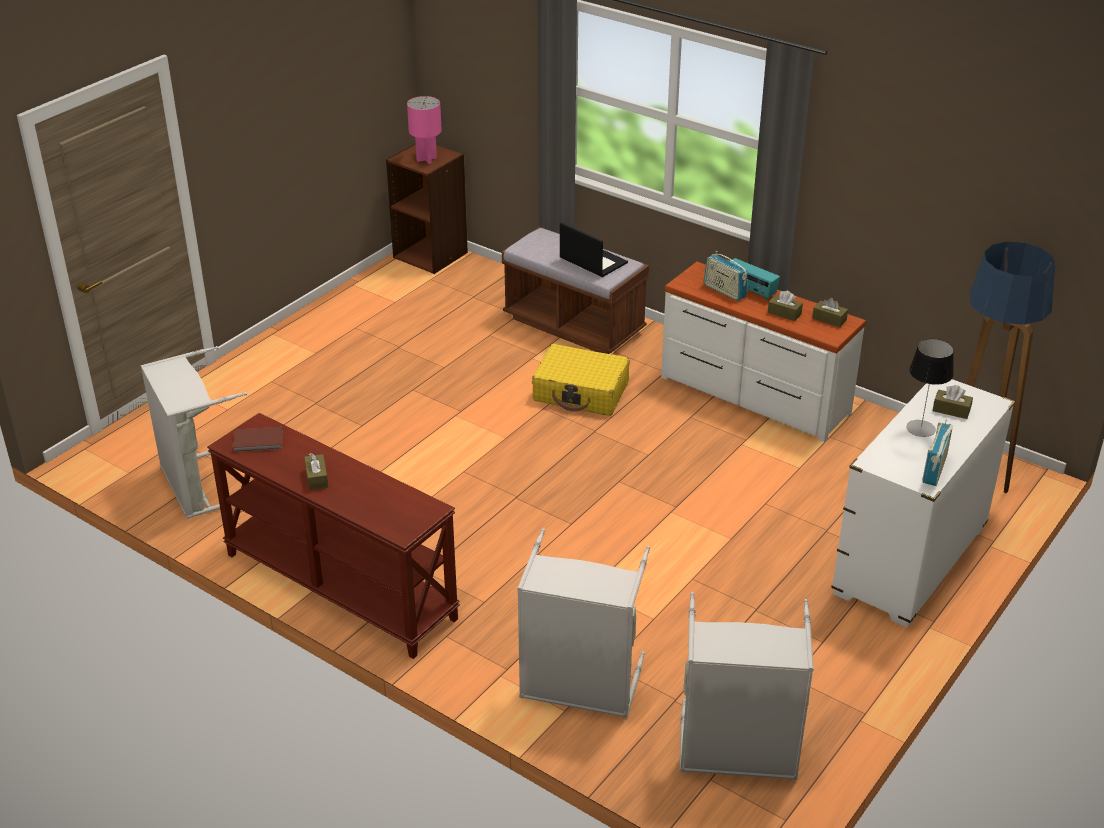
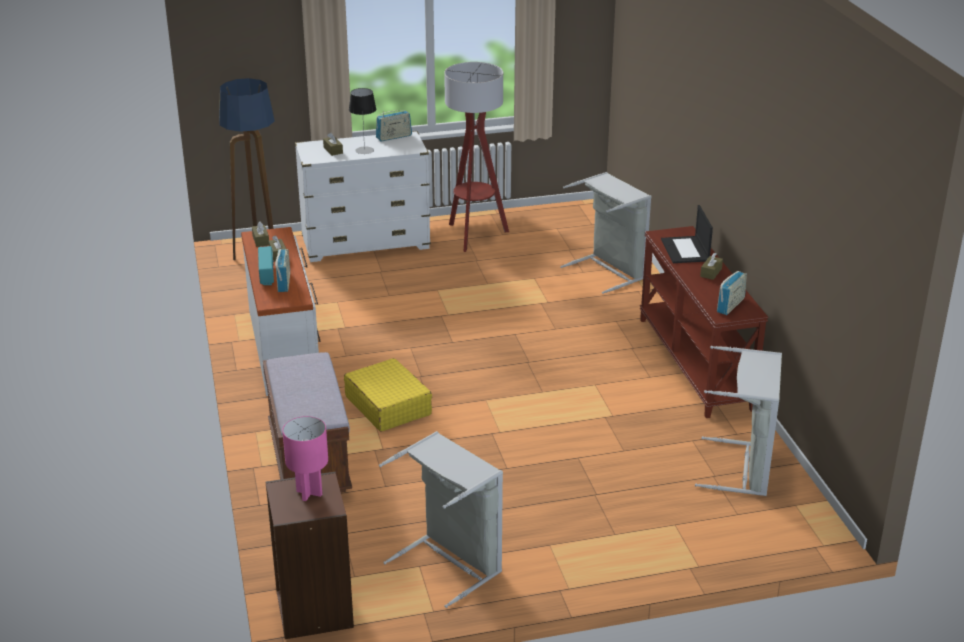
camera: 140 degrees left, 5 degrees down
brown book [232,427,283,452] -> radio [717,271,747,315]
laptop [560,222,628,277] -> laptop moved to [661,205,713,263]
grey laundry basket [680,592,814,780] -> grey laundry basket moved to [379,431,503,608]
none -> floor lamp [444,62,509,252]

